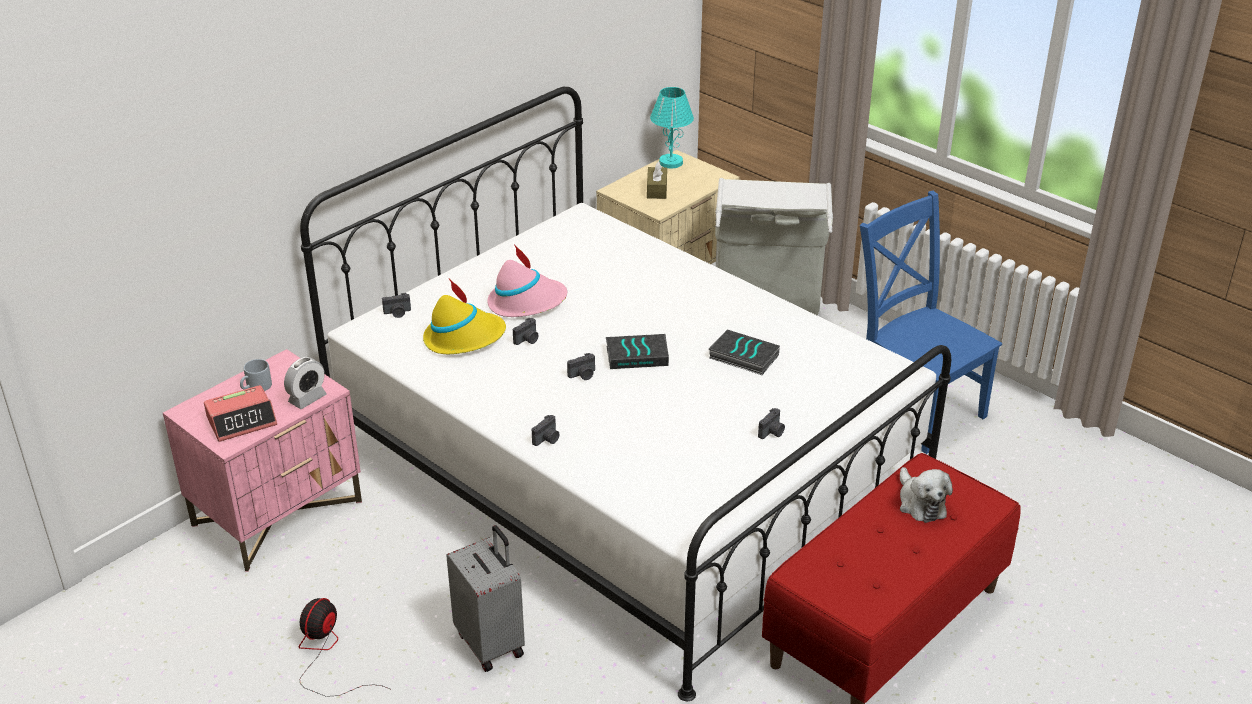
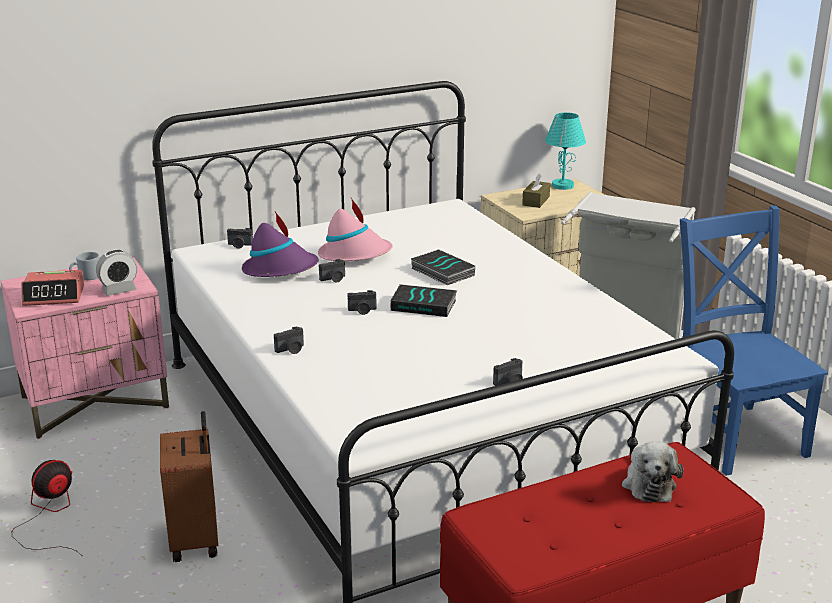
camera: 20 degrees right, 10 degrees down
yellow hat [423,279,506,354] -> purple hat [242,211,319,277]
grey suitcase [446,525,525,672] -> brown suitcase [160,411,218,562]
book [709,329,780,375] -> book moved to [411,250,475,285]

